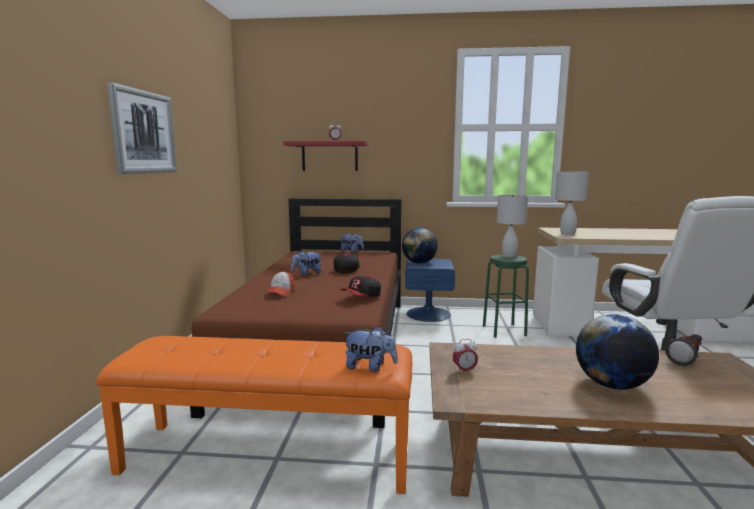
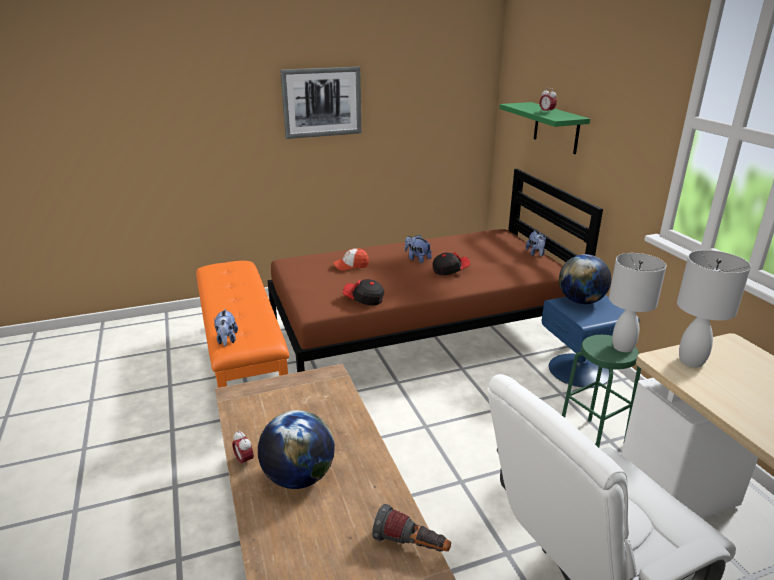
camera: 65 degrees right, 15 degrees up
red shelf [283,141,368,171] -> green shelf [499,102,590,154]
alarm clock [452,339,478,374] -> alarm clock moved to [232,430,254,468]

